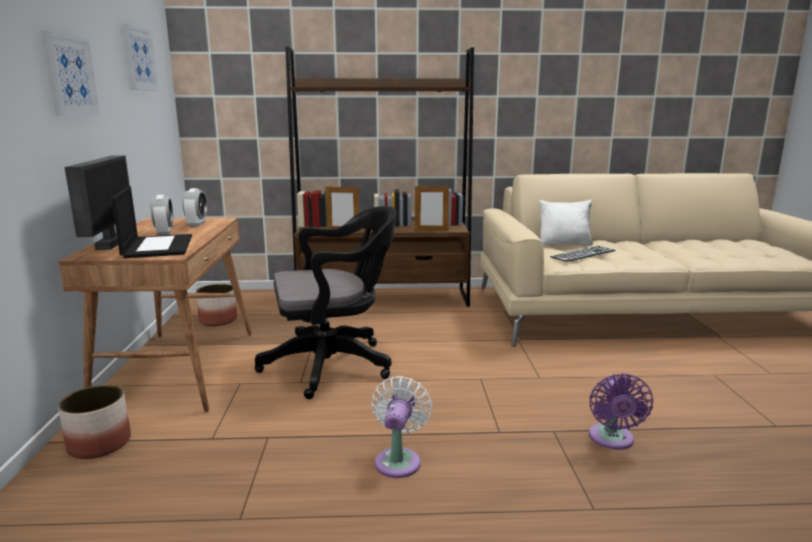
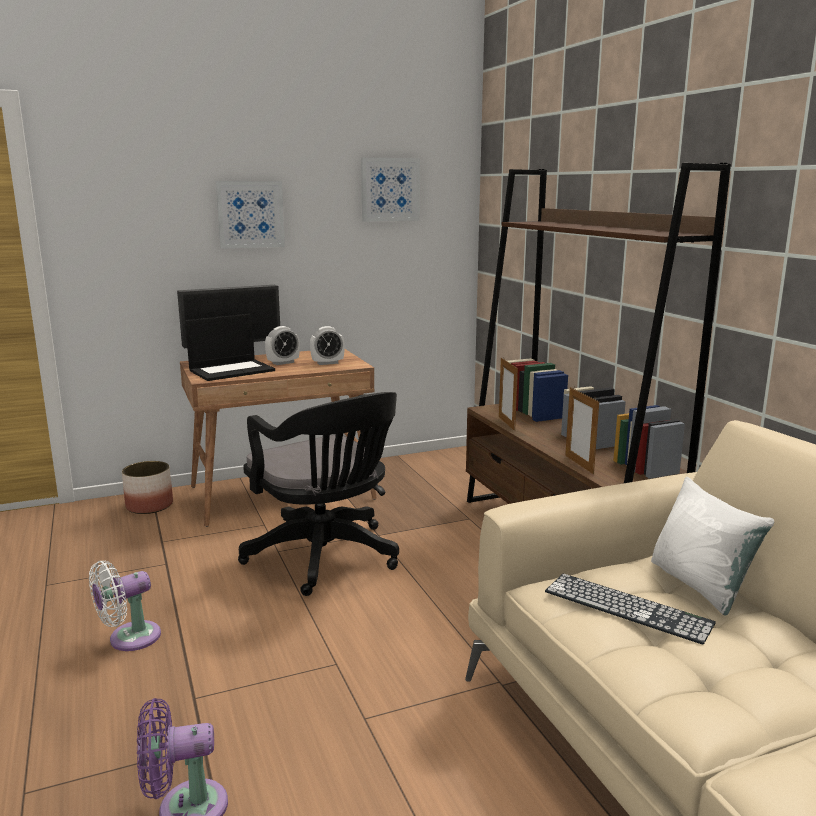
camera: 70 degrees right, 0 degrees up
planter [196,284,237,326] -> none
white fan [371,376,433,478] -> white fan turned 150 degrees clockwise [89,561,161,651]

